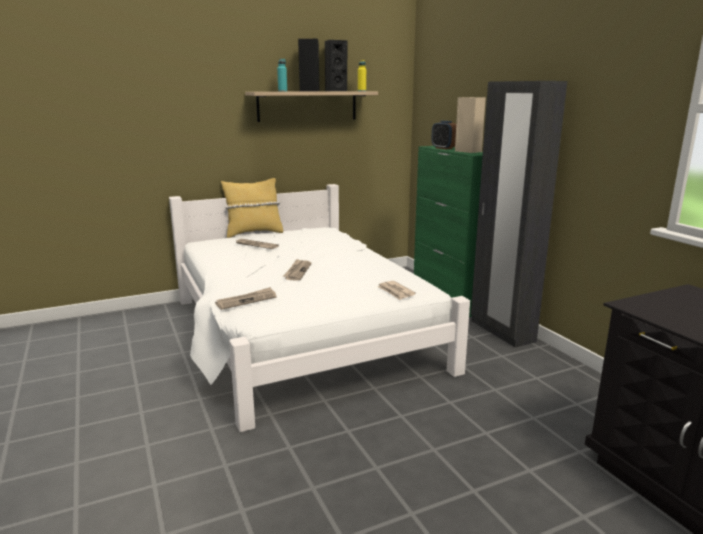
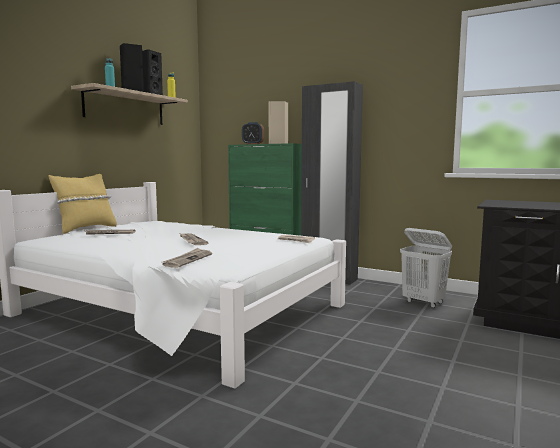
camera: 35 degrees left, 10 degrees down
none -> white laundry basket [400,228,452,308]

